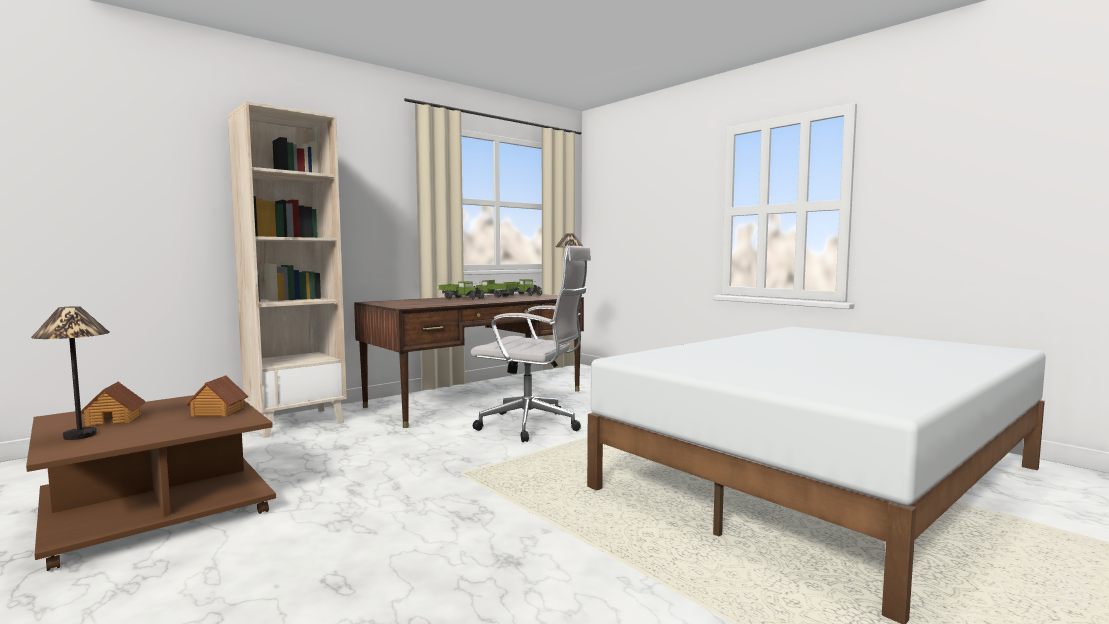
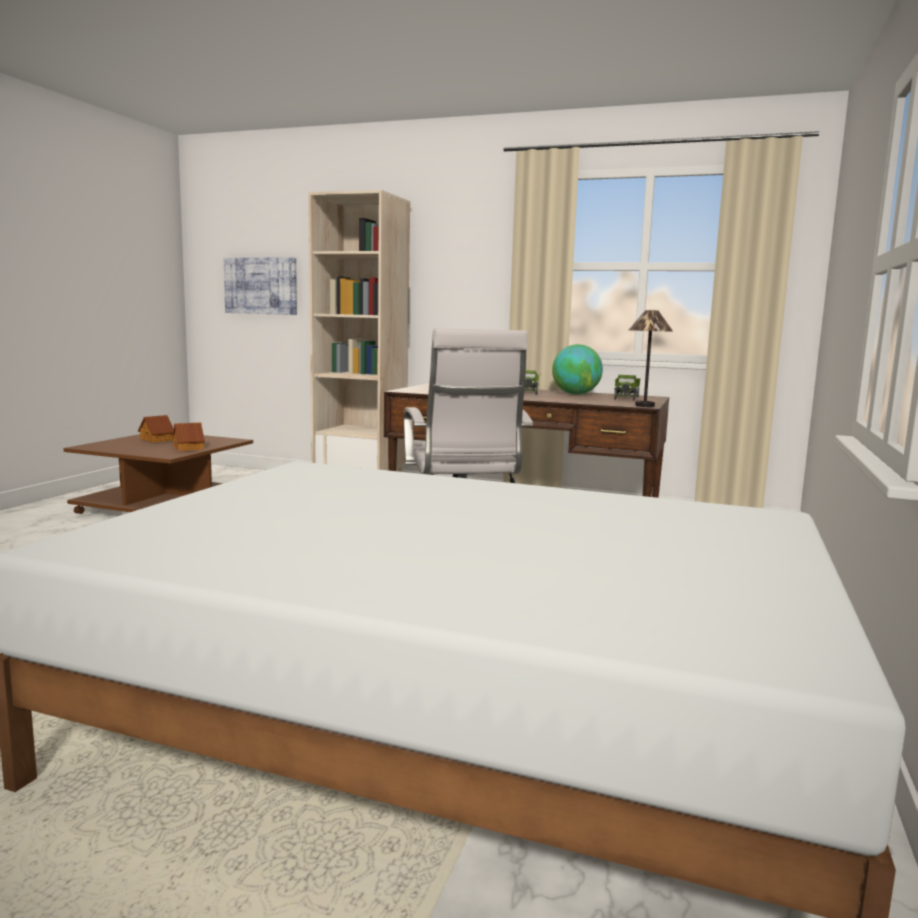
camera: 60 degrees right, 5 degrees up
table lamp [31,306,110,440] -> none
toy truck [474,280,515,298] -> globe [552,344,603,395]
none -> picture [224,258,297,315]

